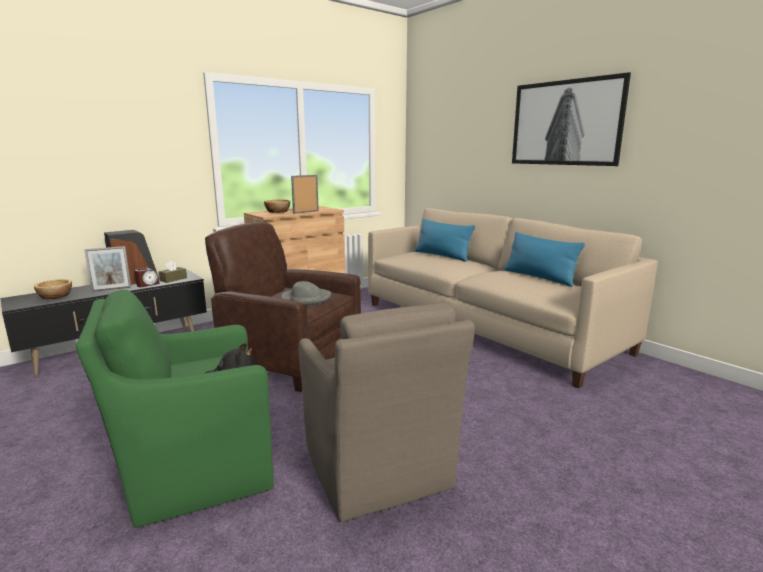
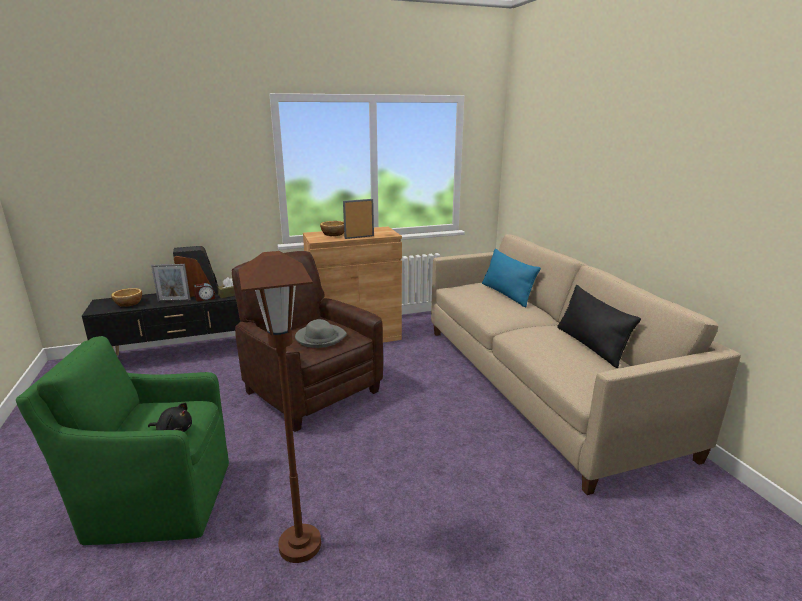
camera: 20 degrees right, 5 degrees up
brown armchair [299,303,475,522] -> brown floor lamp [238,251,321,563]
blue pillow [504,232,585,287] -> black pillow [557,285,641,368]
picture [512,72,631,166] -> none

